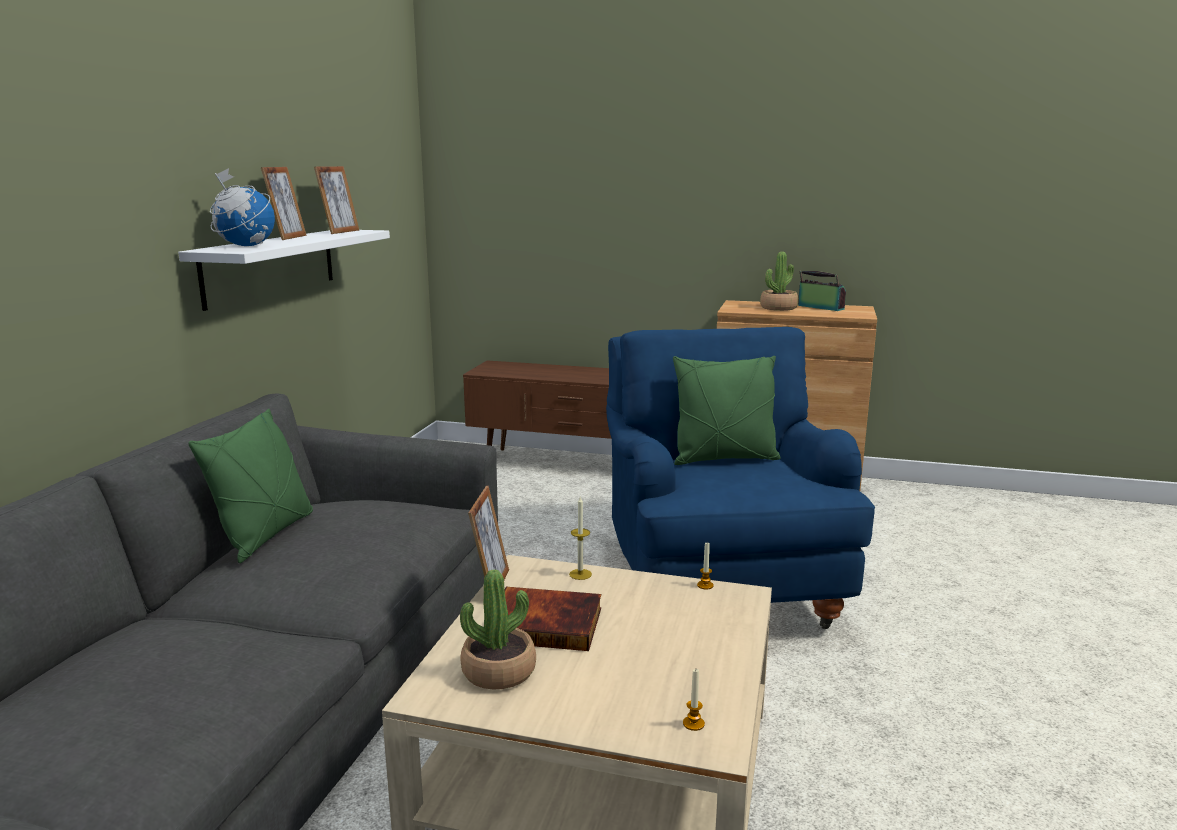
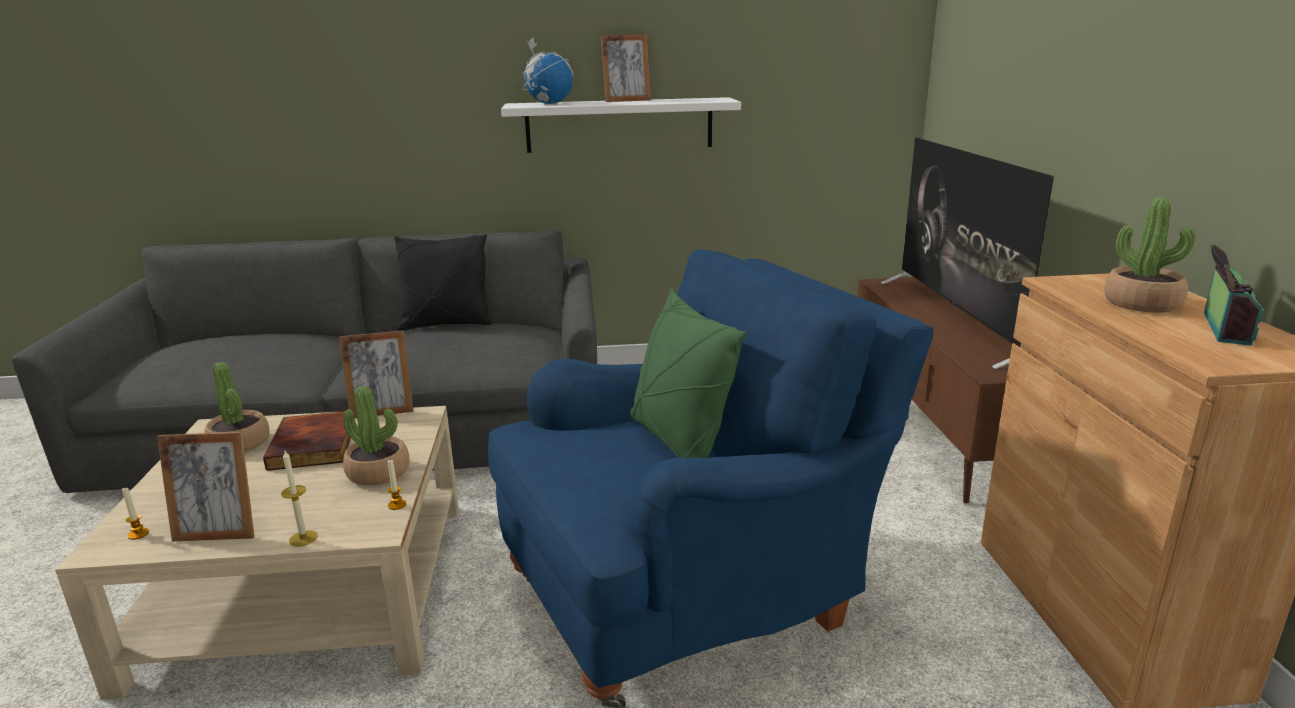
camera: 70 degrees right, 5 degrees up
green pillow [188,409,313,563] -> black pillow [394,234,492,331]
picture frame [314,166,359,234] -> picture frame moved to [157,432,255,541]
candle [569,497,592,580] -> candle moved to [281,451,318,547]
none -> potted plant [343,386,409,486]
none -> television [881,137,1054,369]

